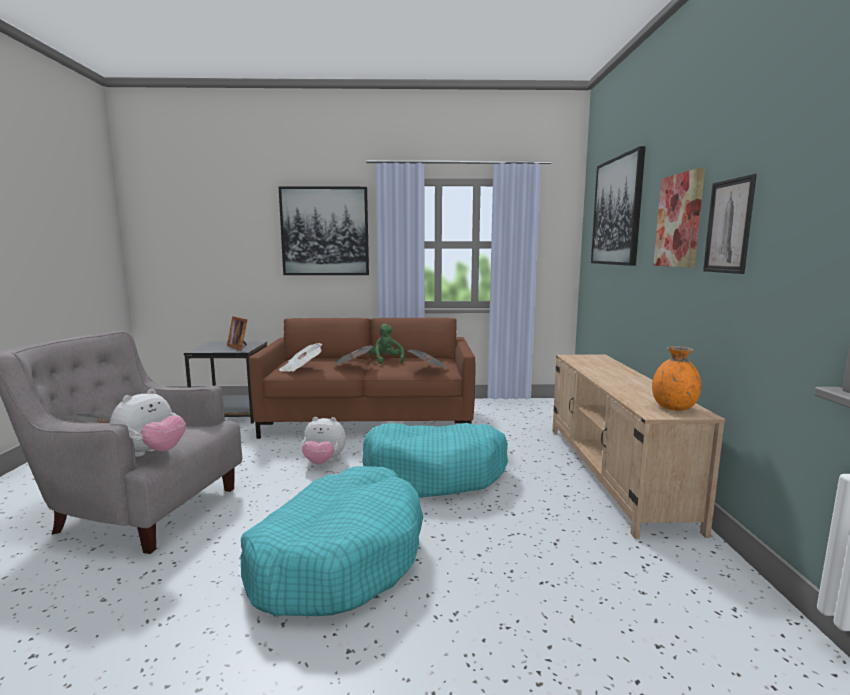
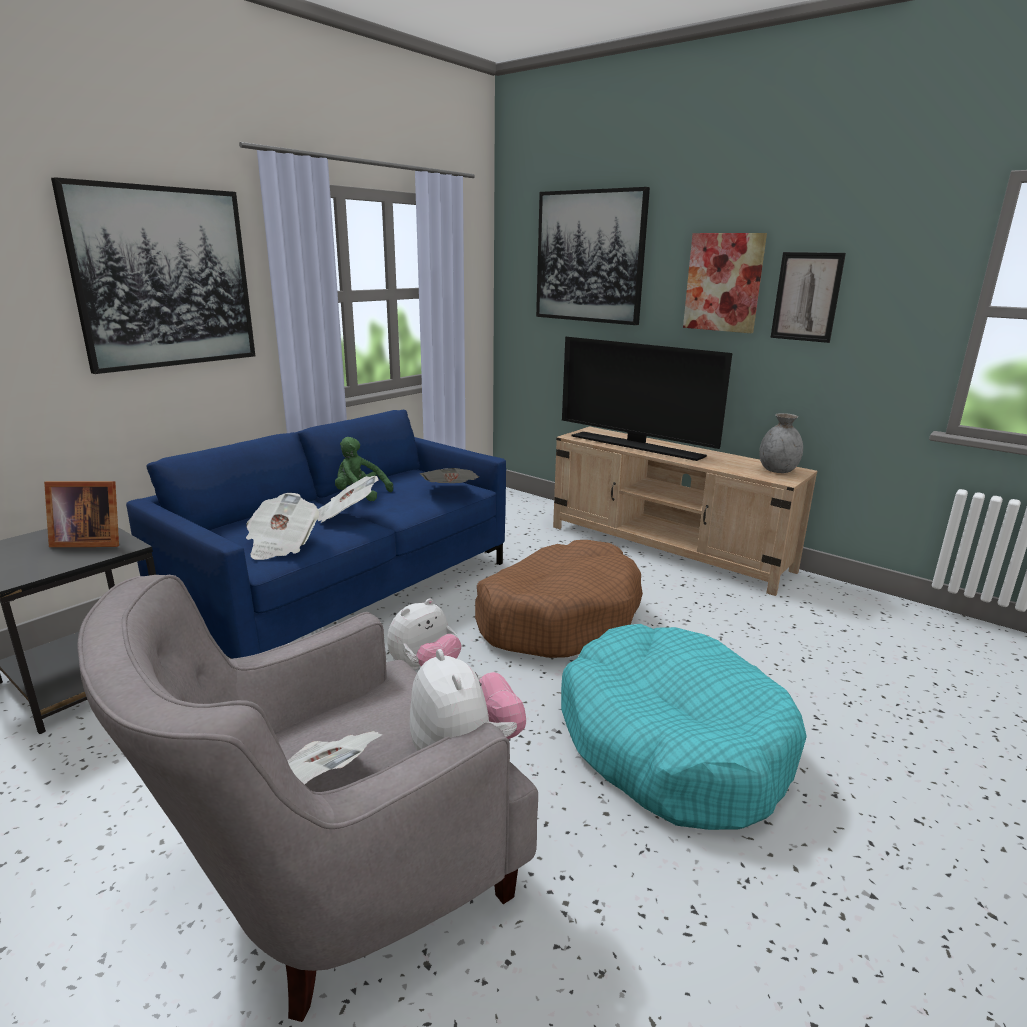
camera: 50 degrees left, 10 degrees up
brown sofa [249,318,476,439] -> blue sofa [126,410,506,659]
turquoise dog bed [362,423,508,498] -> brown dog bed [475,540,643,658]
orange vase [652,346,701,411] -> grey vase [759,413,803,473]
none -> television [562,337,732,461]

